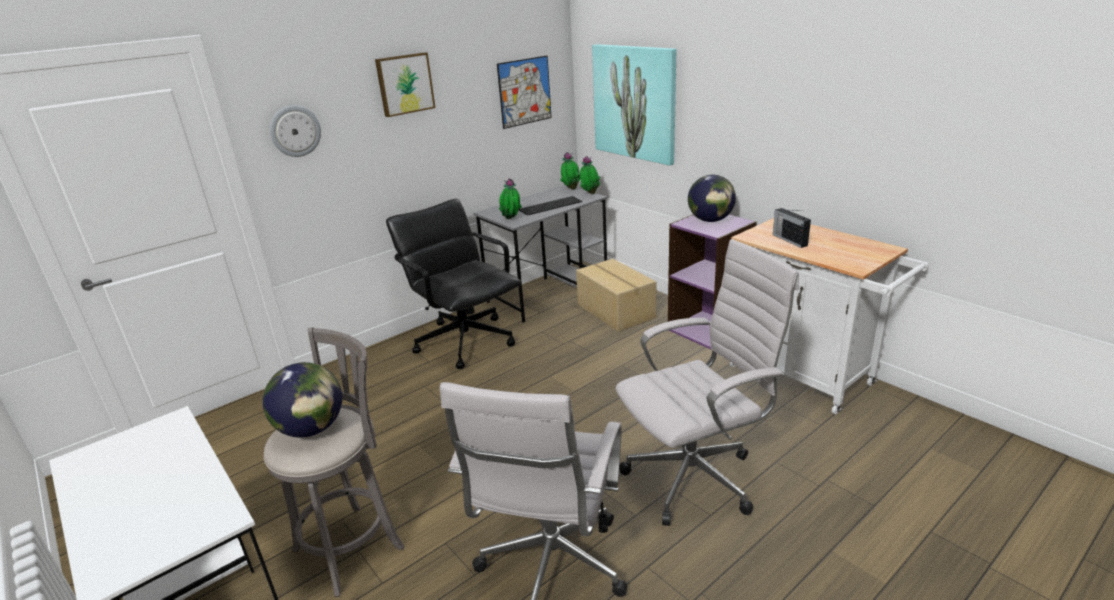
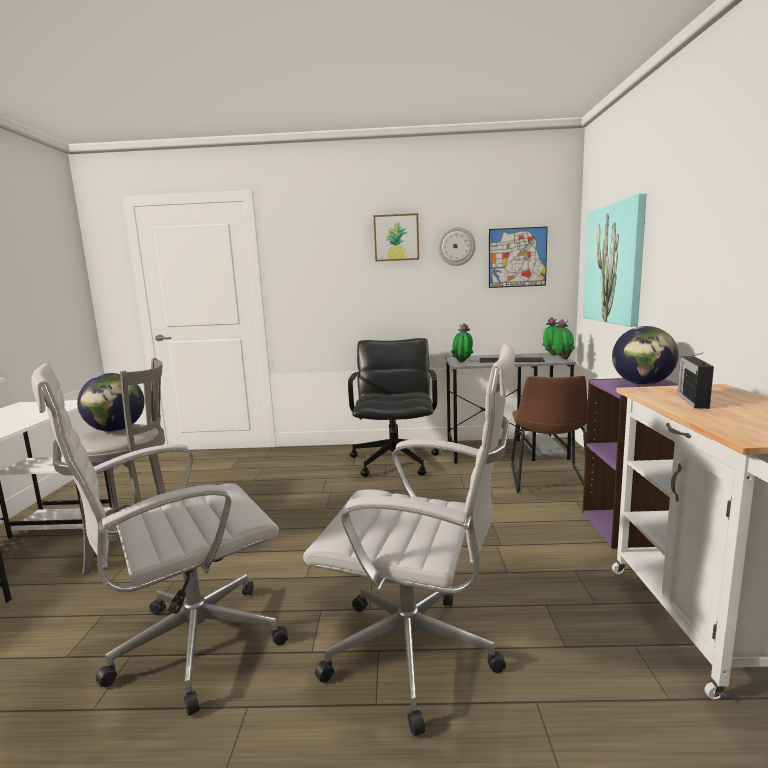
camera: 40 degrees right, 15 degrees down
wall clock [270,105,321,157] -> wall clock moved to [438,227,476,266]
cardboard box [576,259,656,332] -> brown chair [511,376,588,493]

